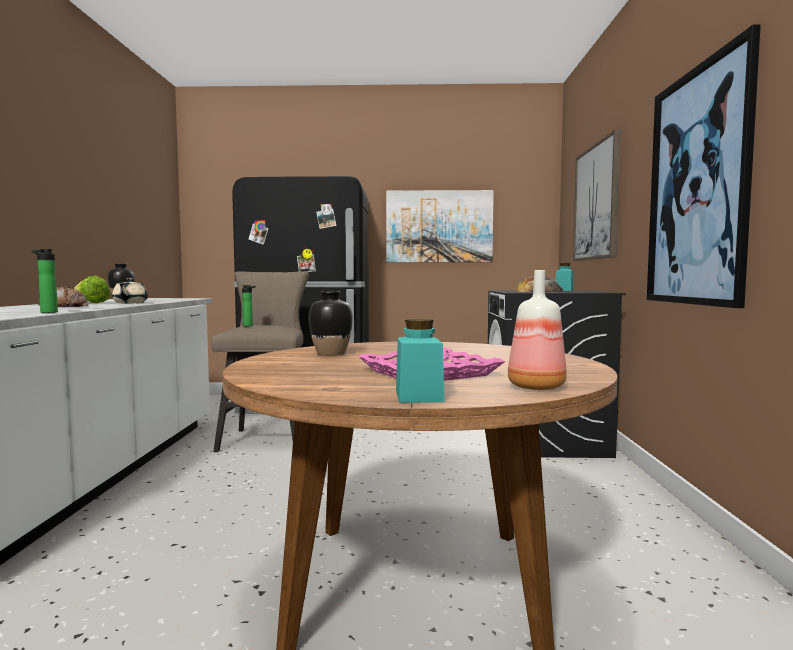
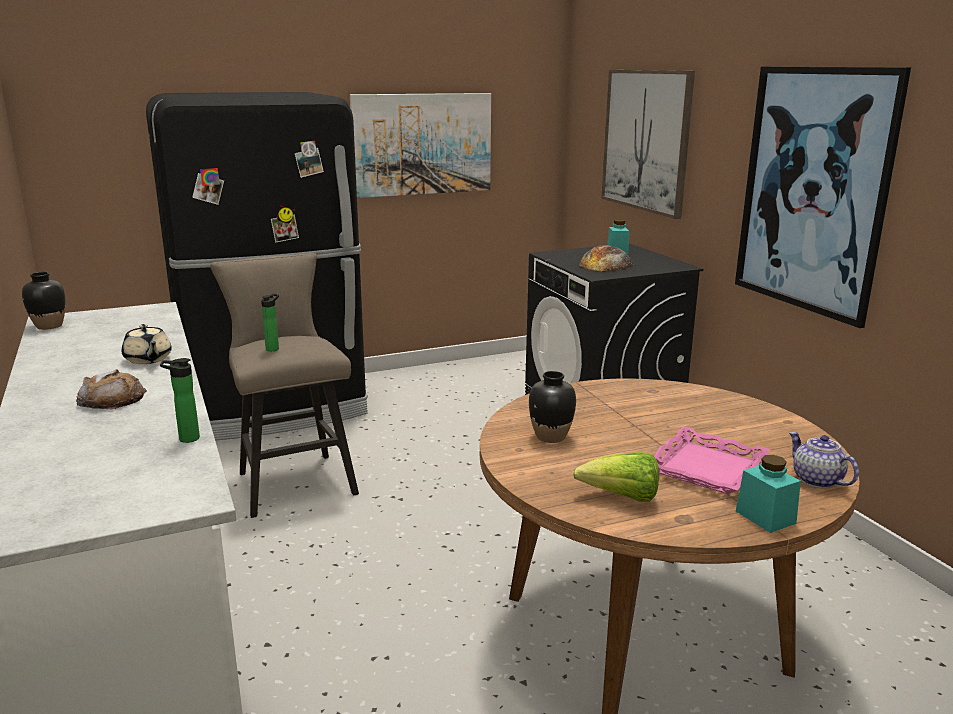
camera: 25 degrees left, 15 degrees up
lettuce [74,275,110,303] -> lettuce moved to [573,452,659,502]
bottle [508,270,567,390] -> teapot [789,432,859,488]

